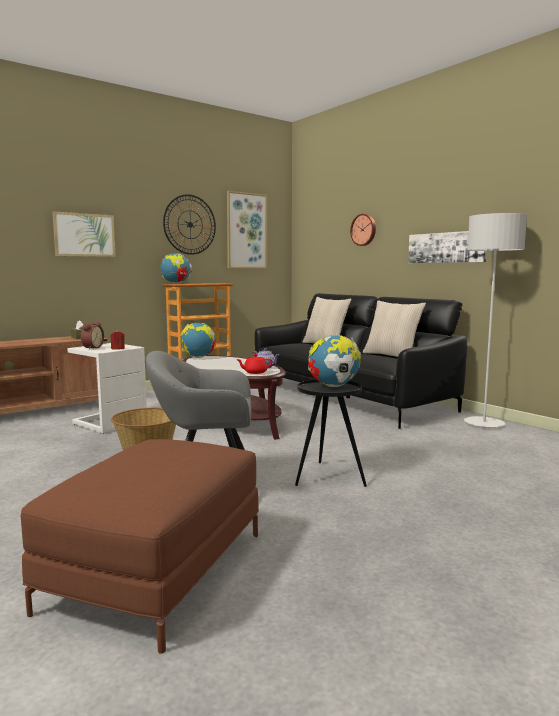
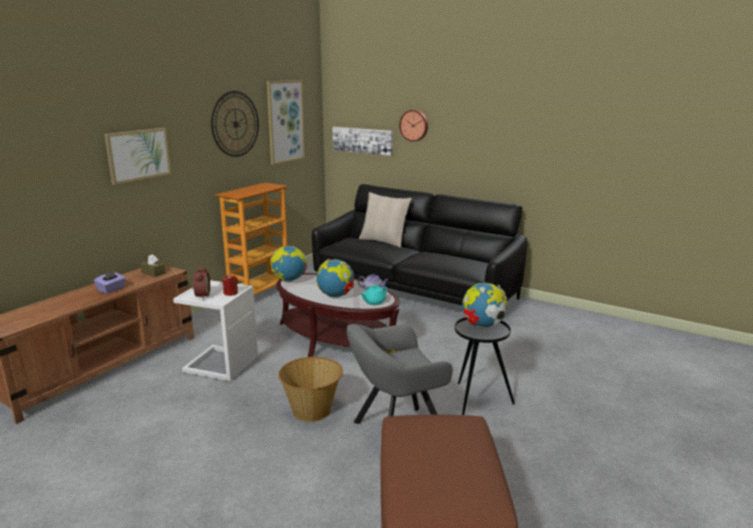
camera: 20 degrees left, 10 degrees up
globe [161,253,192,284] -> globe moved to [316,259,354,298]
red teapot [236,354,273,374] -> turquoise teapot [360,285,388,305]
beige pillow [363,300,426,357] -> none
picture [408,231,486,263] -> picture moved to [332,127,393,156]
grey floor lamp [464,213,527,428] -> none
none -> purple tissue box [94,270,126,294]

